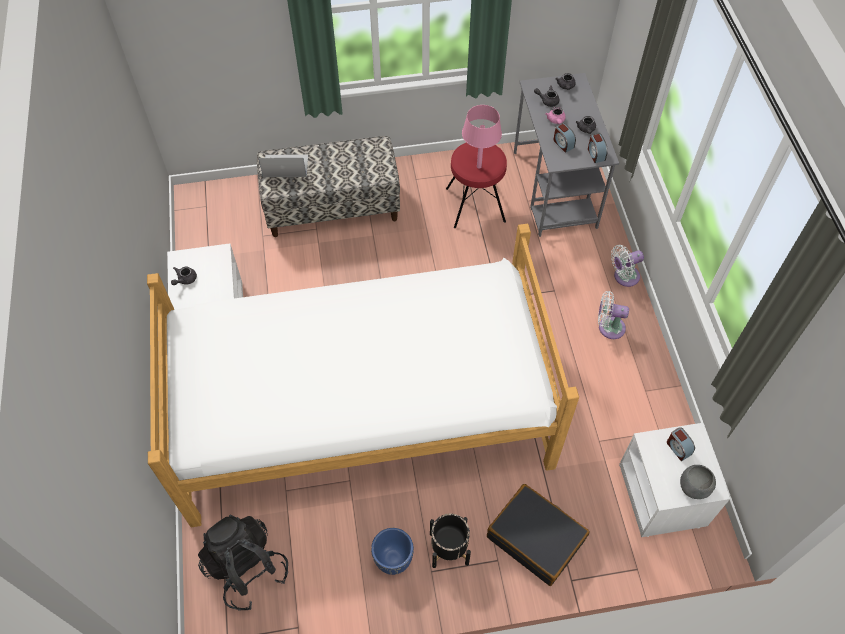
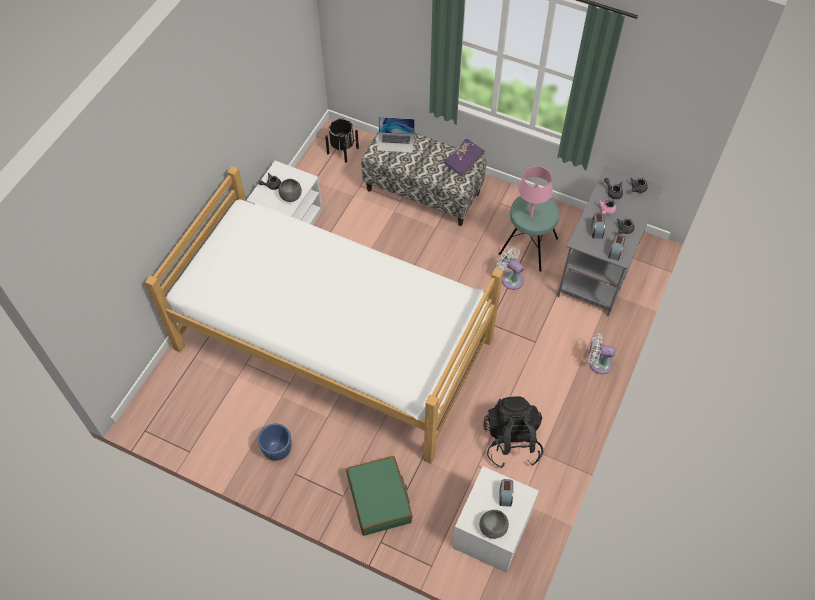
camera: 35 degrees right, 0 degrees up
black backpack [198,515,288,611] -> black backpack moved to [484,396,543,468]
laptop [259,155,308,177] -> laptop turned 150 degrees clockwise [377,117,415,153]
black planter [430,513,471,568] -> black planter moved to [325,118,359,163]
red stool [446,143,507,228] -> turquoise stool [499,196,559,272]
black suitcase [487,484,589,586] -> green suitcase [346,456,413,536]
white fan [598,291,629,339] -> white fan moved to [496,247,524,290]
none -> grey bowl [279,179,302,202]
none -> purple book [444,139,485,177]

